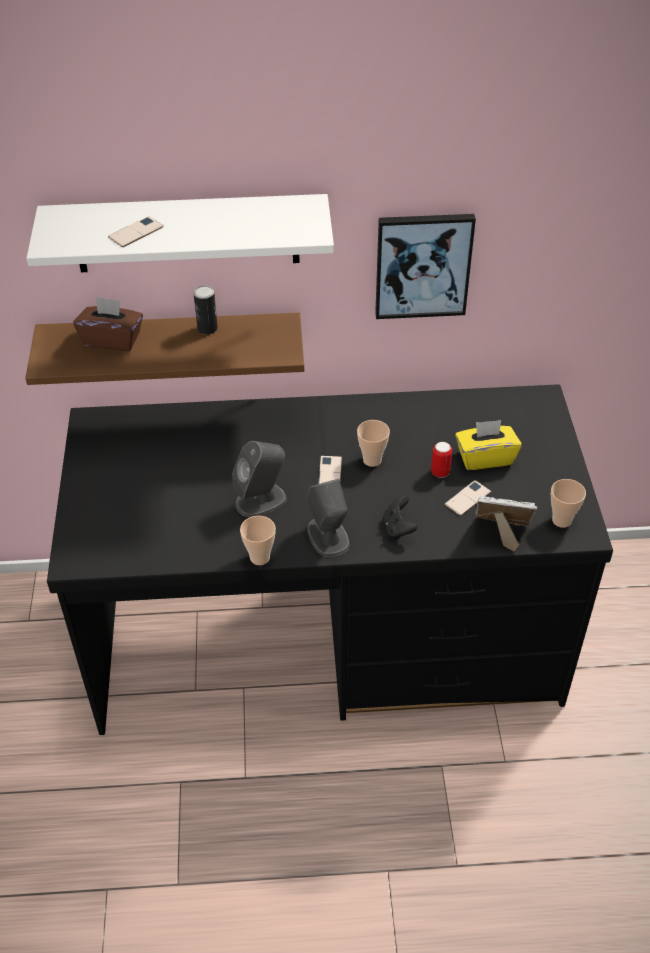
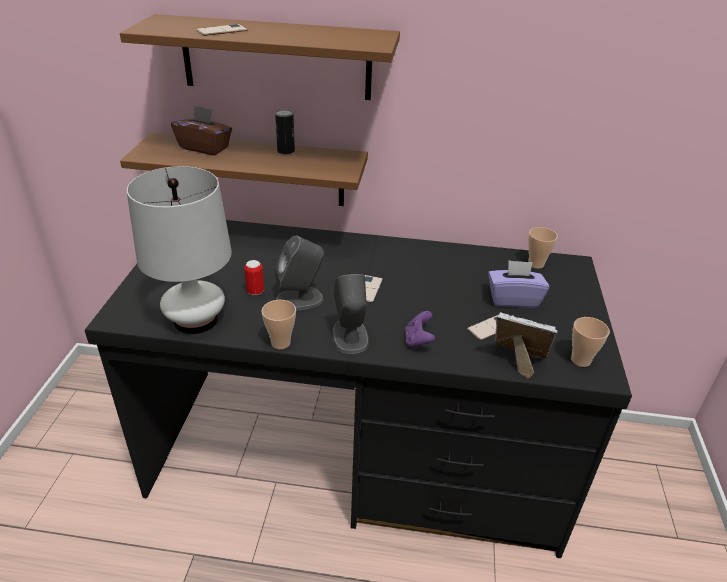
camera: 10 degrees right, 10 degrees down
white shelf [27,194,334,272] -> brown shelf [120,14,400,100]
cup [357,420,390,467] -> cup moved to [528,227,558,269]
picture [375,214,476,319] -> none
black game controller [383,496,418,539] -> purple game controller [405,311,435,349]
can [431,442,452,478] -> can moved to [244,260,264,295]
yellow tissue box [455,420,522,470] -> purple tissue box [488,260,549,308]
none -> white table lamp [127,166,232,334]

